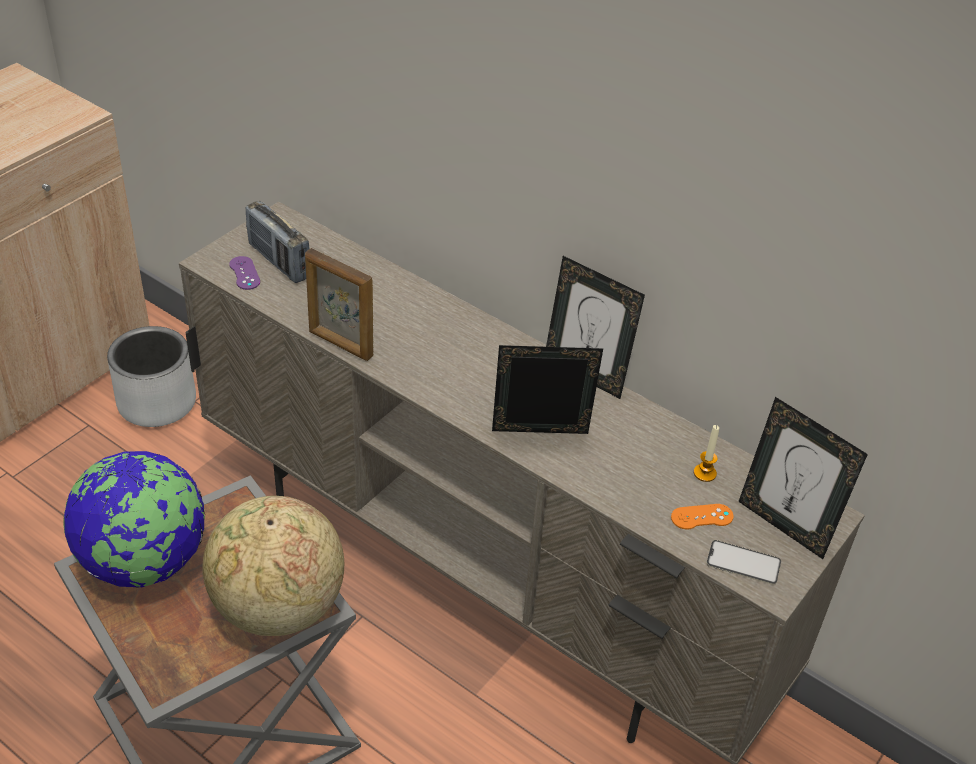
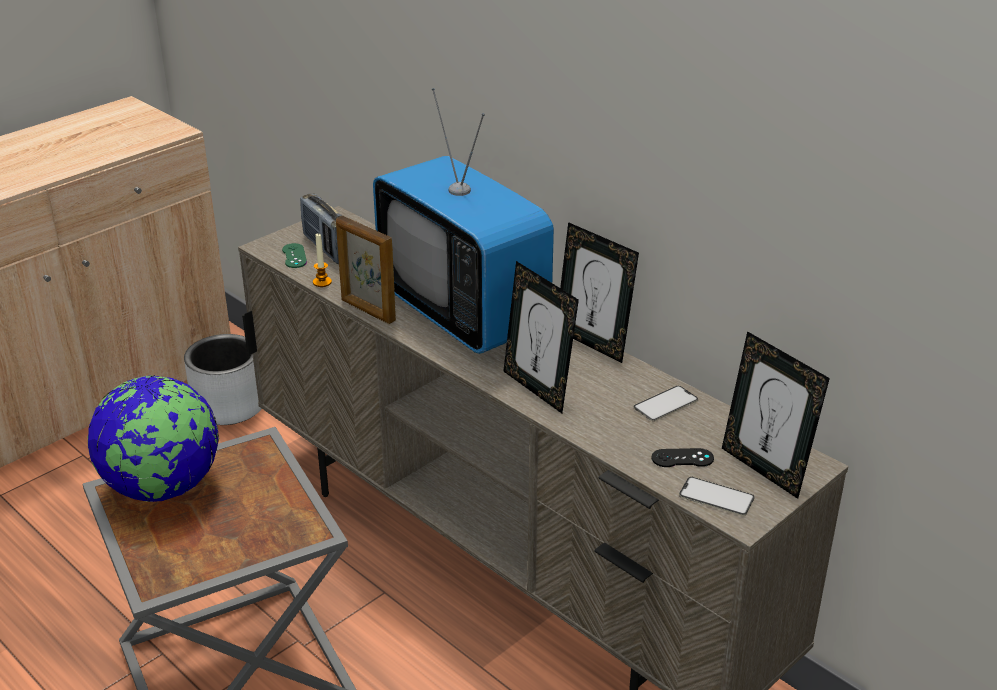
camera: 10 degrees right, 10 degrees down
globe [202,496,344,636] -> none
purple game controller [229,256,260,290] -> green game controller [282,243,307,268]
picture frame [492,345,603,434] -> picture frame turned 135 degrees counterclockwise [503,261,579,413]
orange game controller [671,504,734,530] -> black game controller [652,448,714,467]
candle [694,425,719,482] -> candle moved to [313,233,332,287]
none -> television [373,88,554,354]
none -> phone [633,385,698,422]

